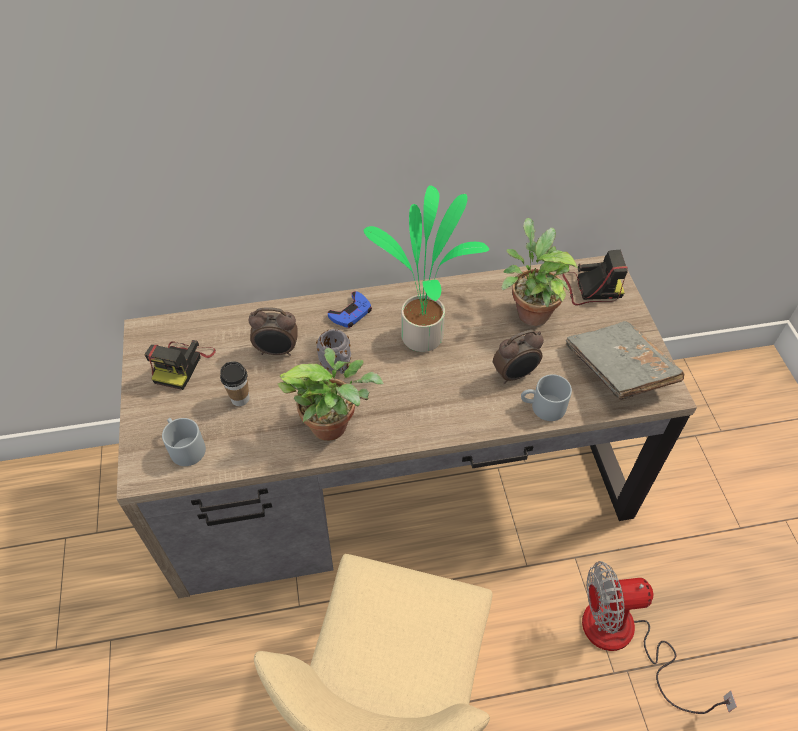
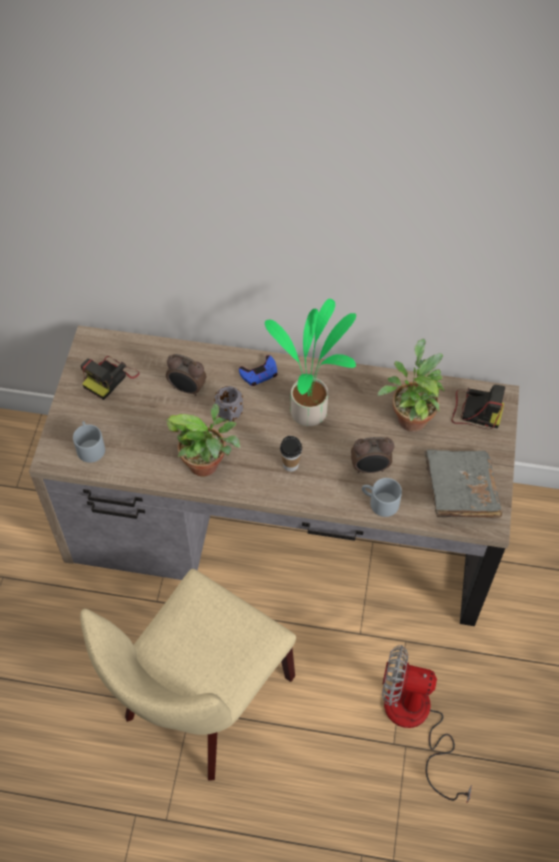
camera: 20 degrees right, 5 degrees up
cup [220,361,250,406] -> cup moved to [280,436,302,472]

